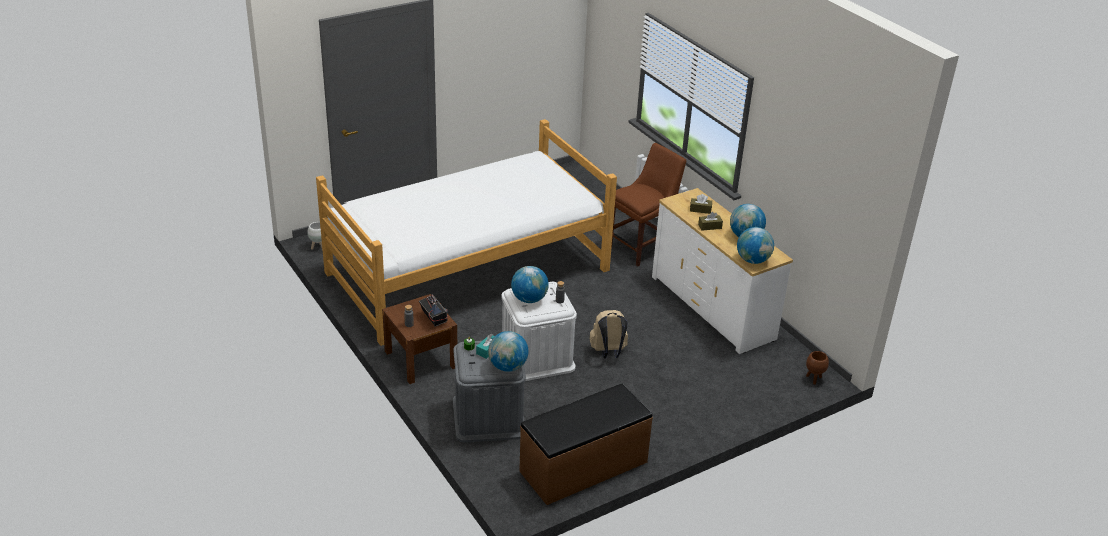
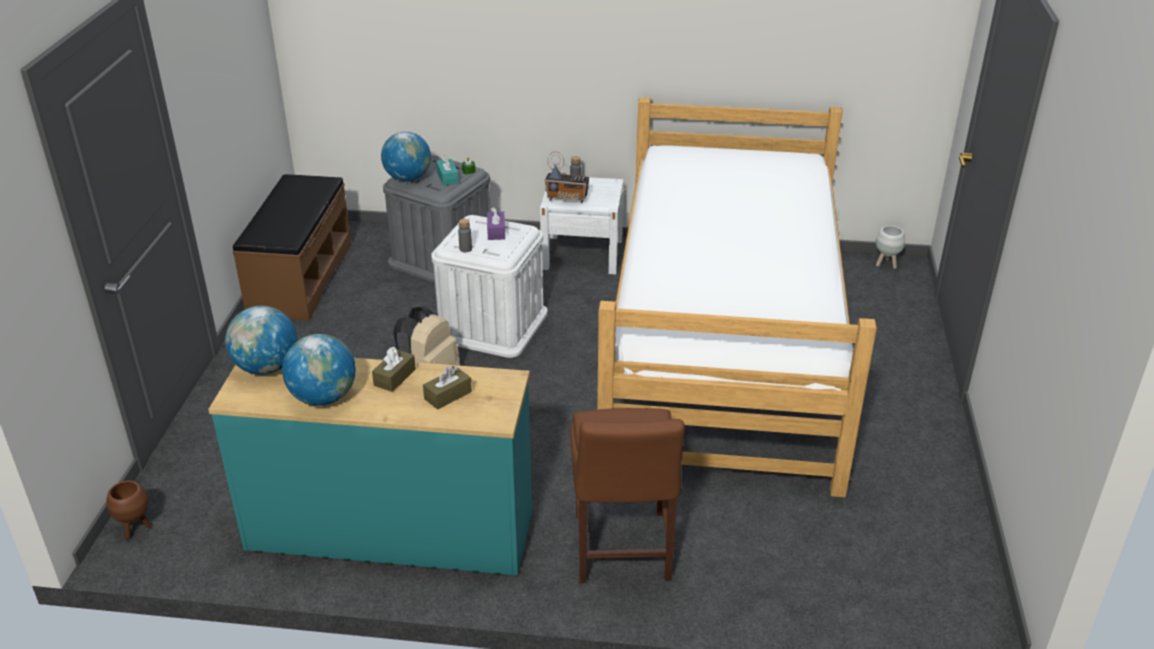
camera: 130 degrees right, 0 degrees up
brown nightstand [382,294,457,384] -> white nightstand [540,177,624,275]
globe [511,266,549,303] -> purple tissue box [487,207,505,240]
white dresser [652,188,793,354] -> turquoise dresser [208,358,532,576]

